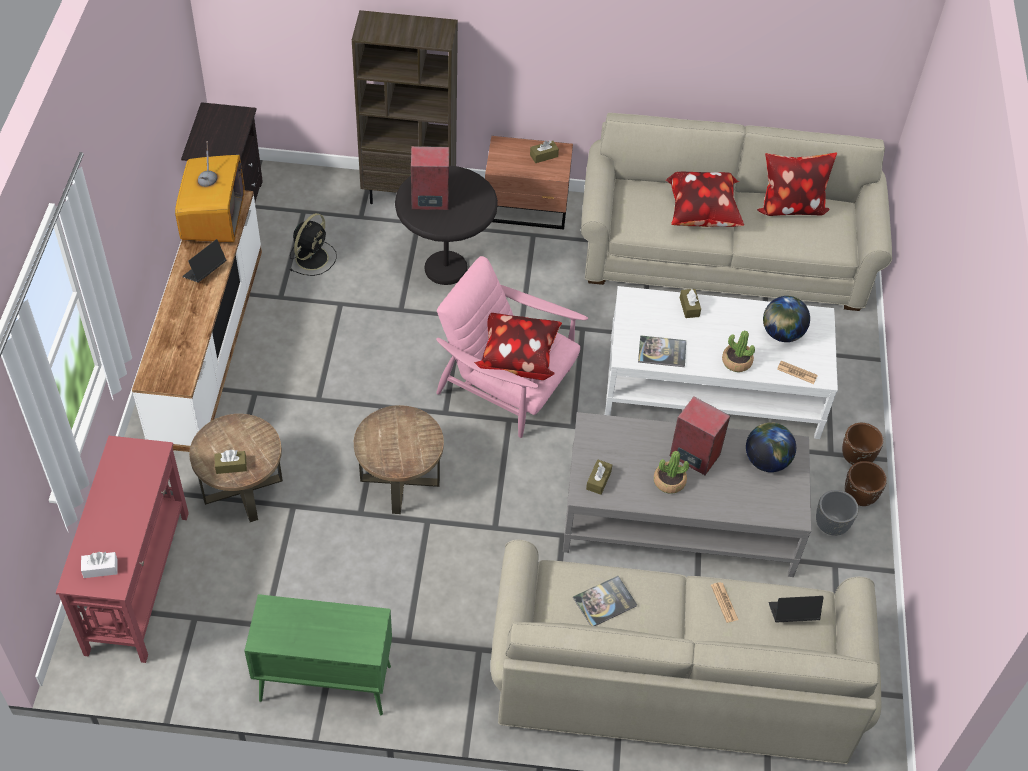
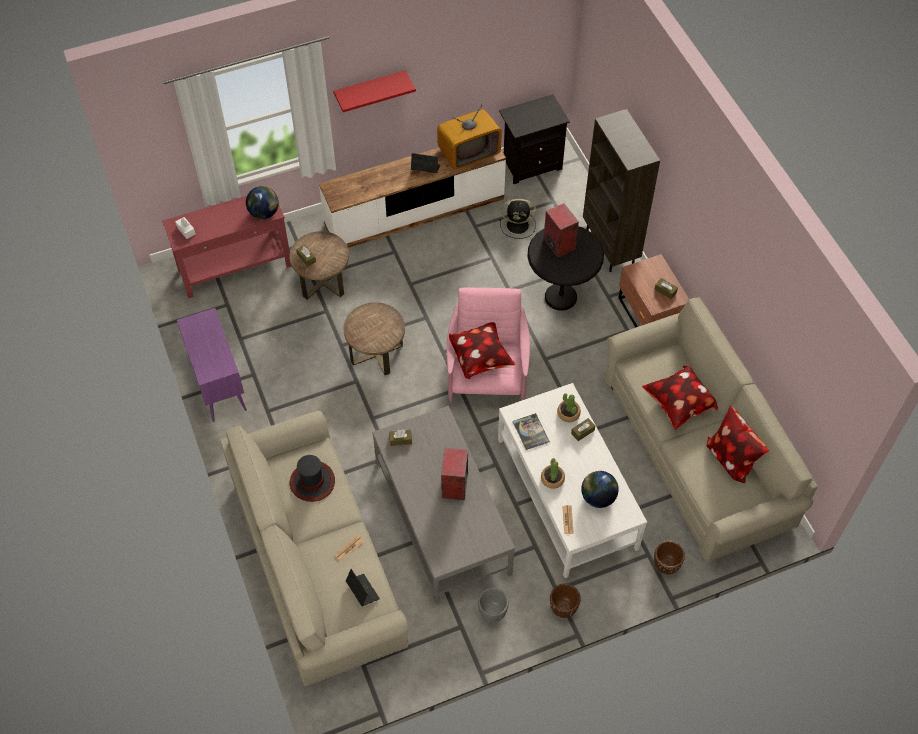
camera: 65 degrees right, 5 degrees up
green cabinet [244,594,392,715] -> purple cabinet [177,308,247,422]
book [573,576,637,626] -> hat [290,455,335,502]
potted plant [654,451,689,494] -> potted plant moved to [557,394,581,422]
globe [746,422,796,472] -> globe moved to [246,186,279,219]
brown planter [845,461,887,506] -> brown planter moved to [654,541,685,575]
none -> red shelf [333,70,416,112]

